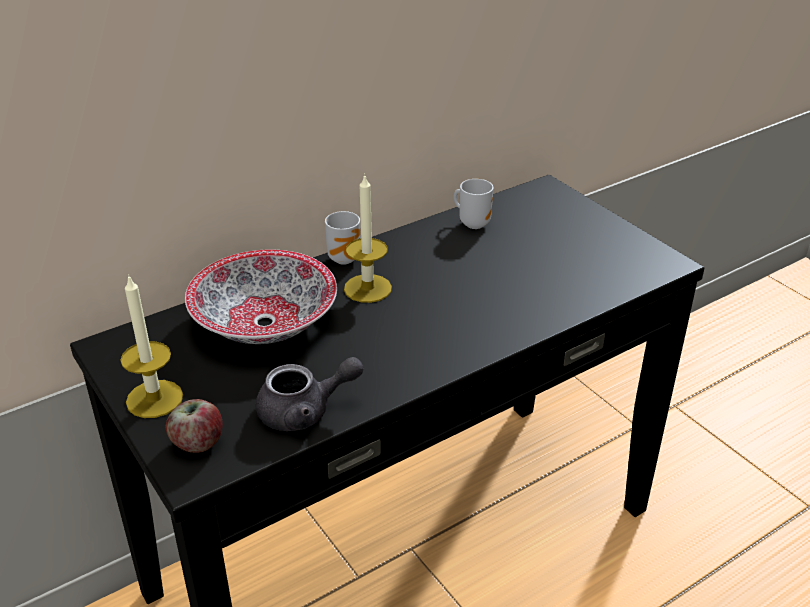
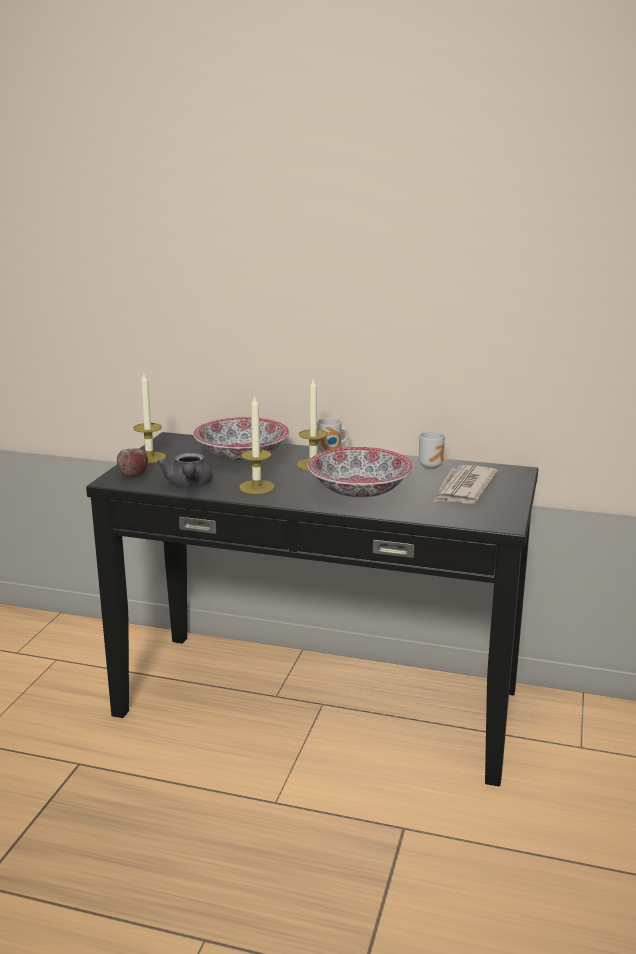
camera: 50 degrees right, 15 degrees down
grey teapot [256,357,364,431] -> grey teapot turned 45 degrees clockwise [157,453,212,488]
none -> candle [239,395,275,494]
none -> bowl [307,447,413,497]
none -> newspaper [434,465,498,504]

